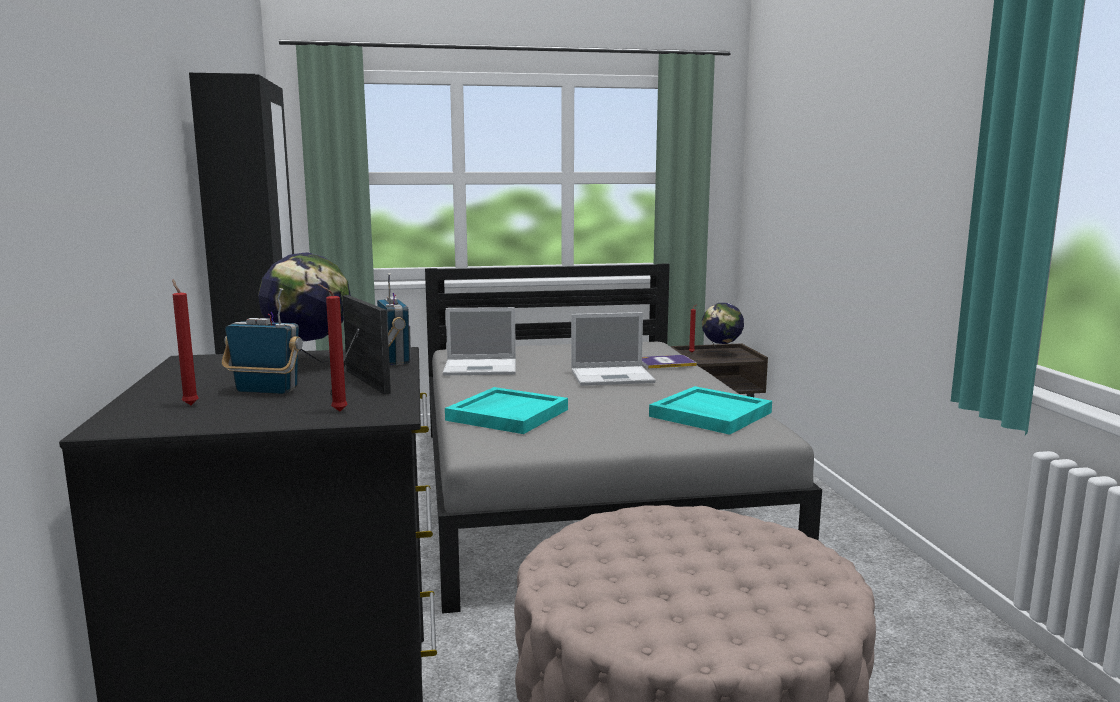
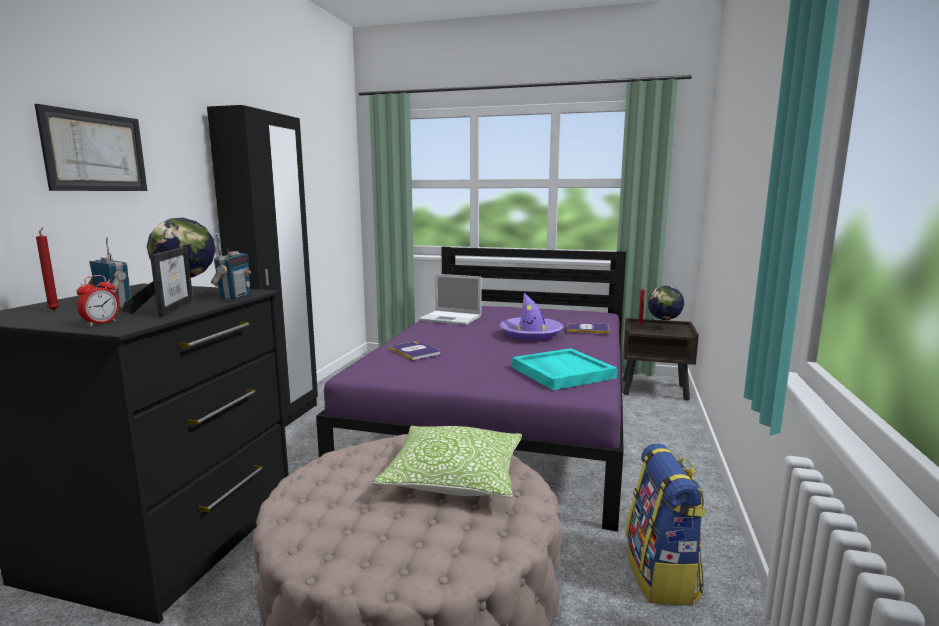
camera: 25 degrees right, 0 degrees up
red candle [318,284,348,411] -> alarm clock [76,275,120,326]
grey bed [425,264,822,614] -> purple bed [316,247,626,531]
turquoise tray [445,387,568,434] -> book [389,341,440,360]
laptop [571,312,655,386] -> purple hat [499,293,563,341]
none -> picture [35,104,147,191]
none -> pillow [373,426,522,498]
none -> backpack [626,444,706,605]

